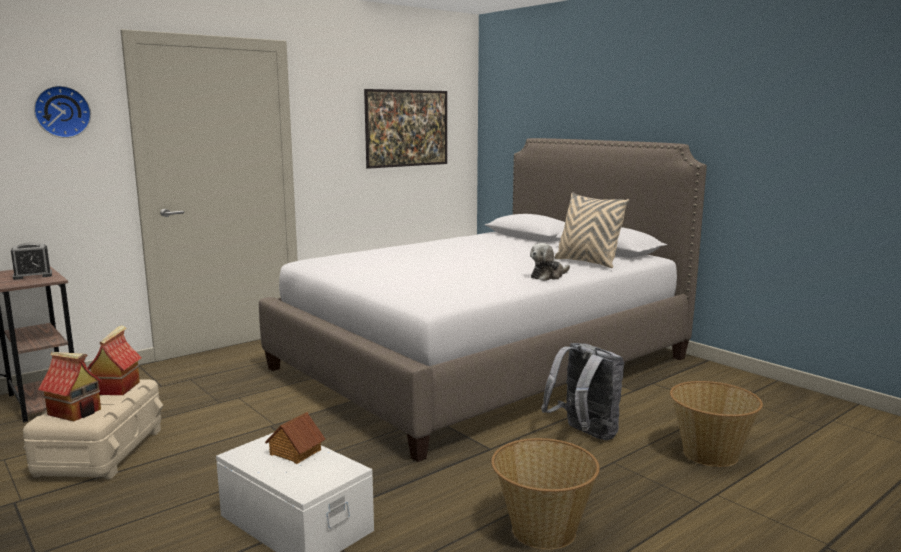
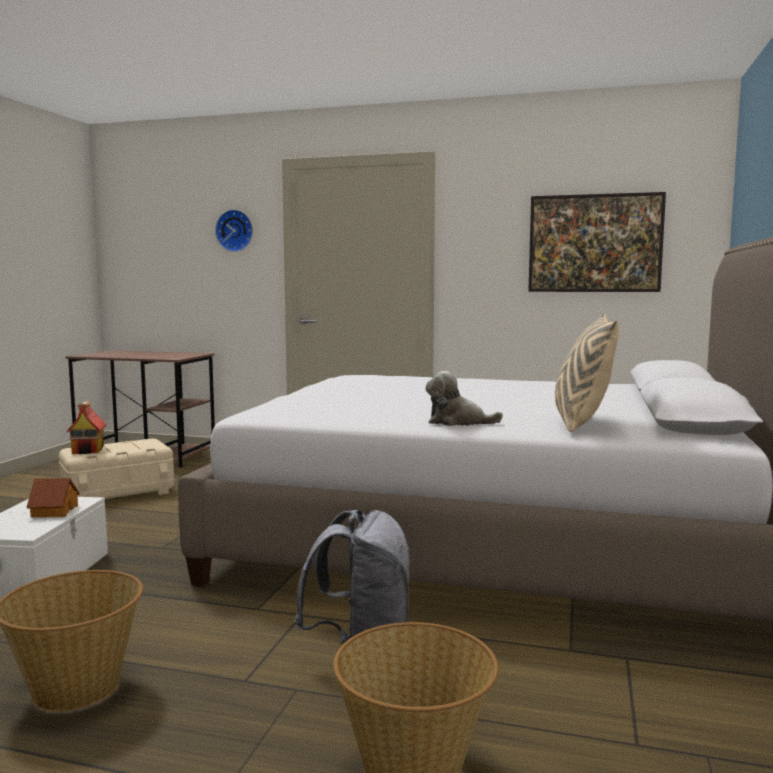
camera: 55 degrees right, 5 degrees down
alarm clock [11,242,52,280] -> none
toy house [88,325,142,395] -> none

